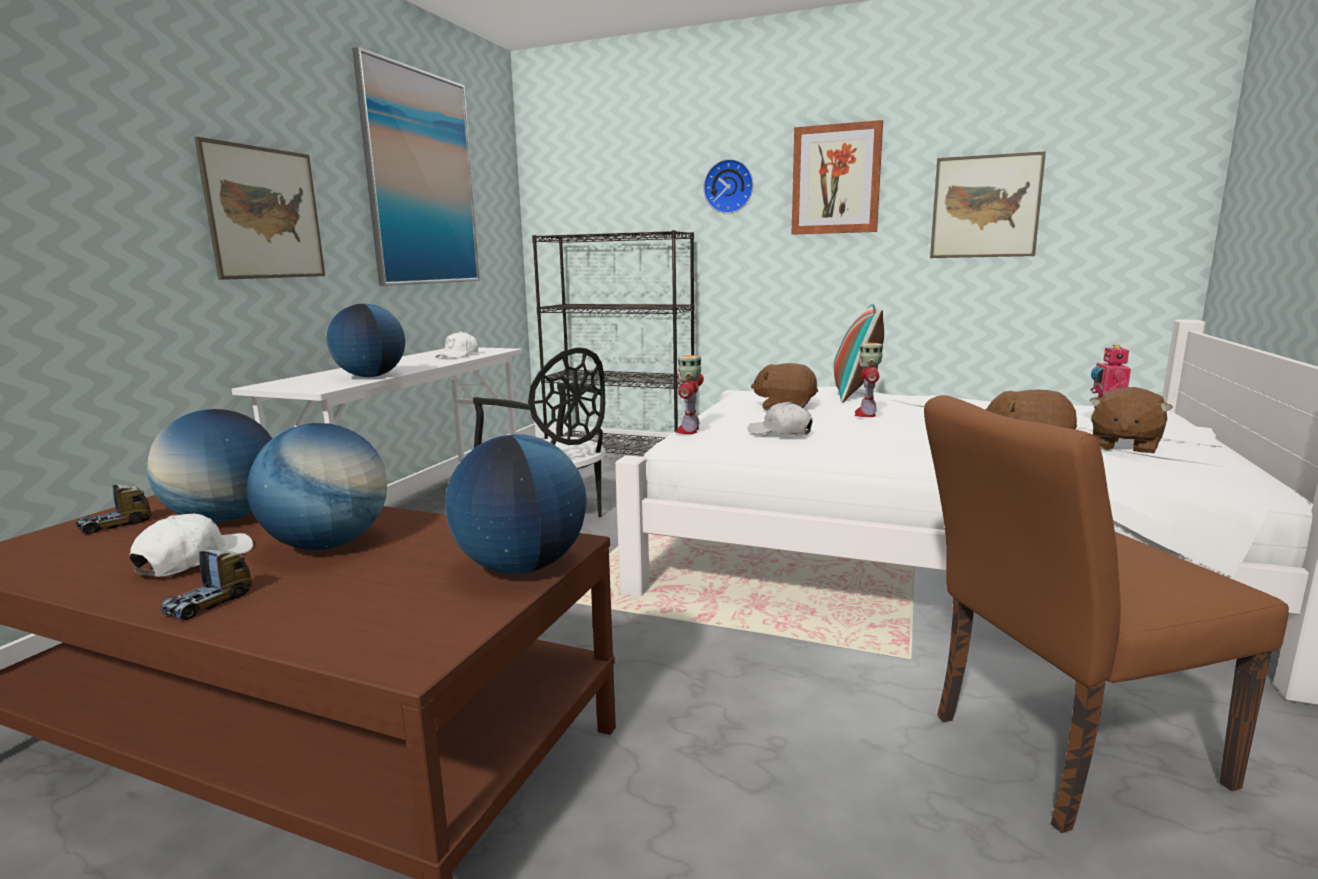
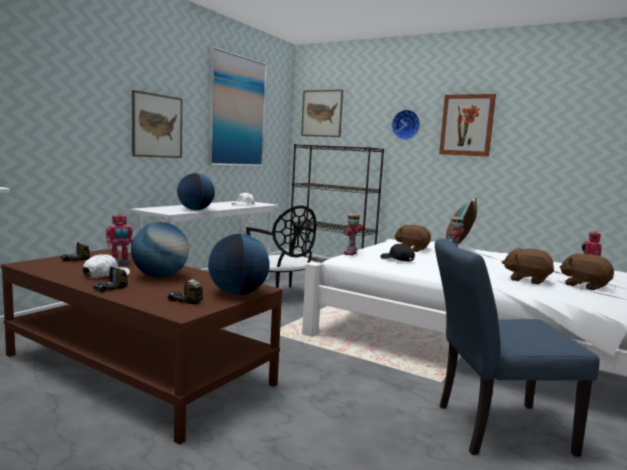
camera: 10 degrees right, 5 degrees down
globe [147,409,272,523] -> toy robot [106,213,133,264]
white cap [748,402,813,436] -> black cap [380,244,415,262]
brown chair [924,395,1289,833] -> blue chair [435,238,600,457]
picture [930,151,1046,258] -> picture moved to [301,90,343,137]
brown plush toy [1089,387,1173,453] -> brown plush toy turned 90 degrees clockwise [560,253,614,290]
none -> toy truck [168,279,203,304]

